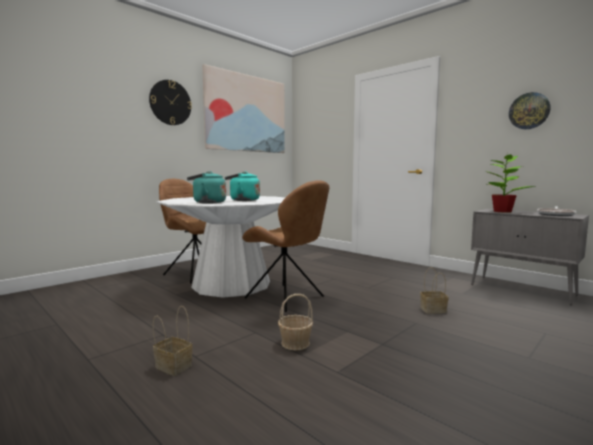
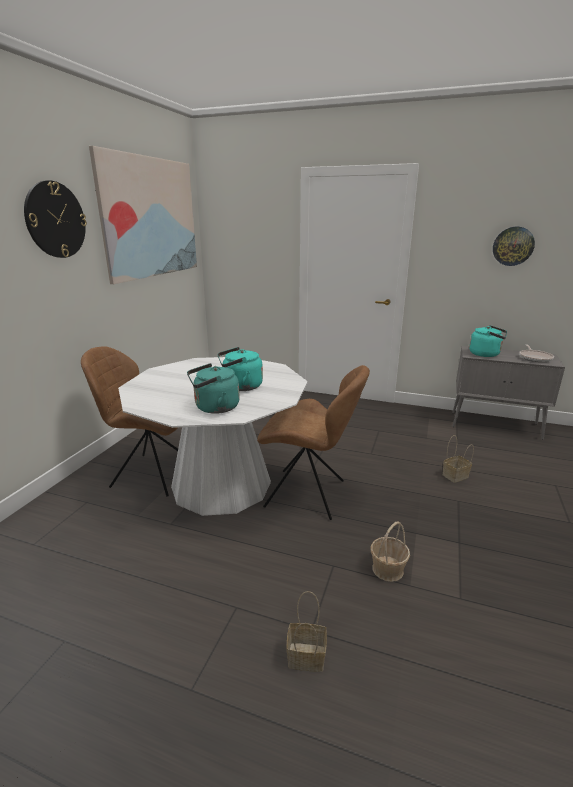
camera: 25 degrees left, 15 degrees up
potted plant [488,154,536,213] -> turquoise kettle [469,325,507,357]

